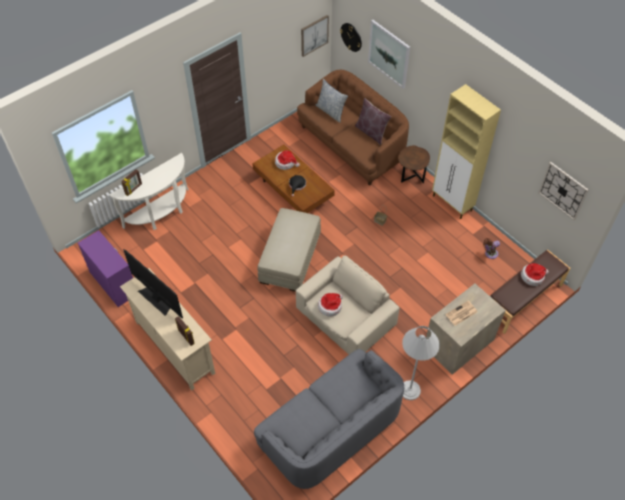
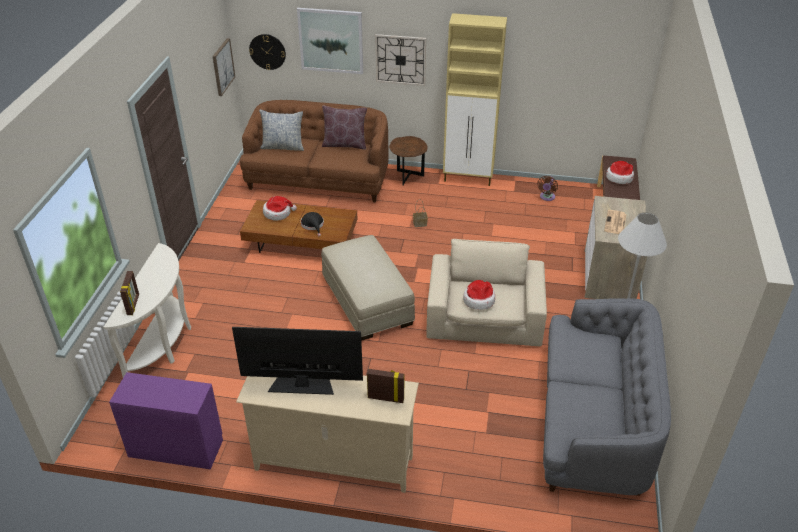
camera: 40 degrees left, 15 degrees down
wall clock [538,162,589,220] -> wall clock moved to [375,34,426,86]

